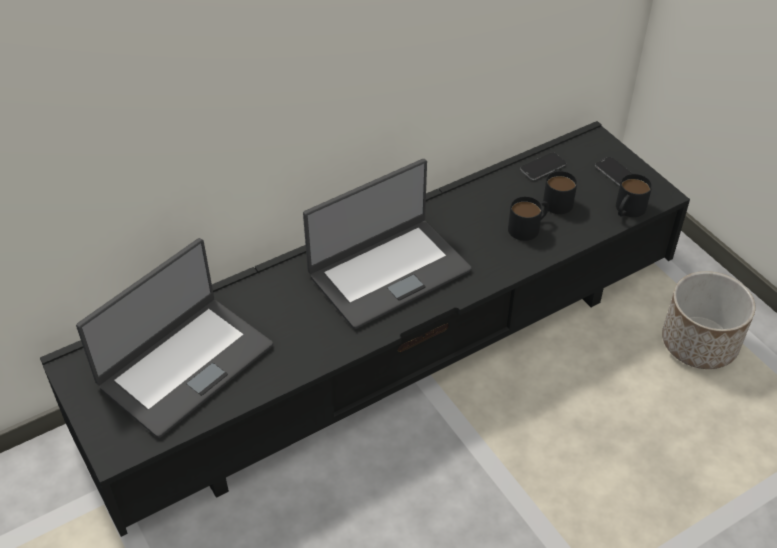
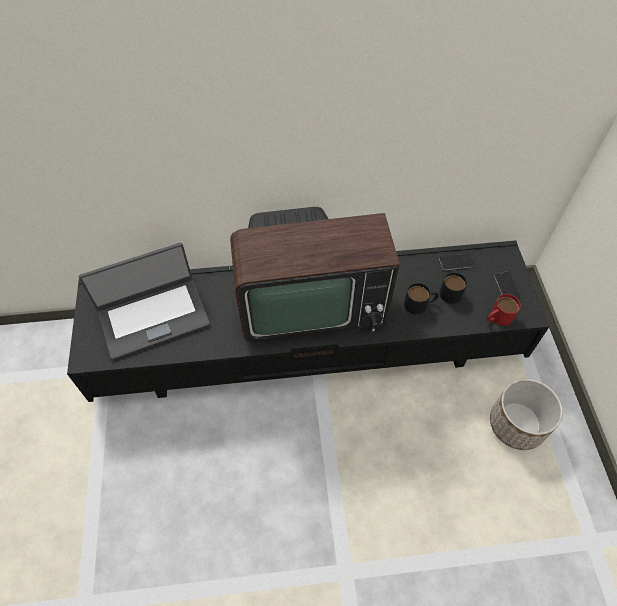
camera: 25 degrees right, 10 degrees up
laptop [303,159,472,329] -> television [230,207,400,342]
black mug [616,174,652,217] -> red mug [487,294,521,326]

